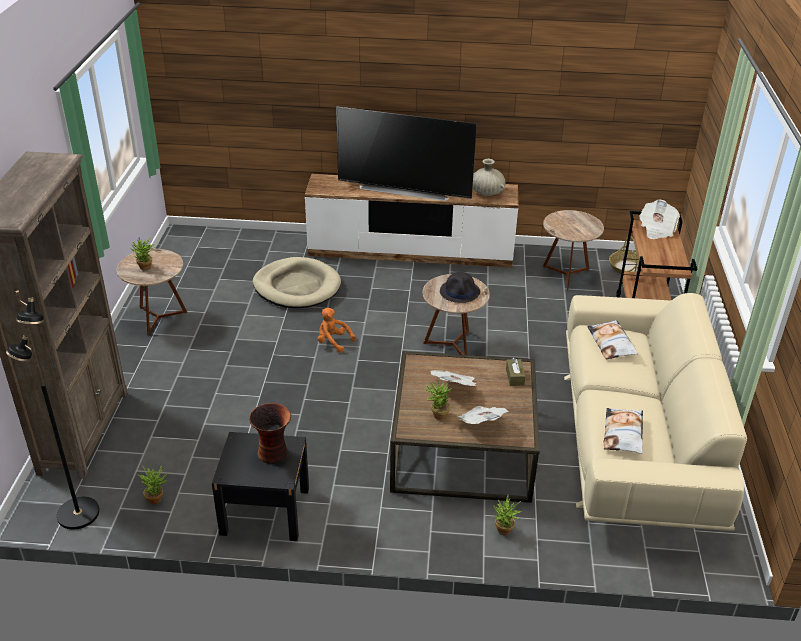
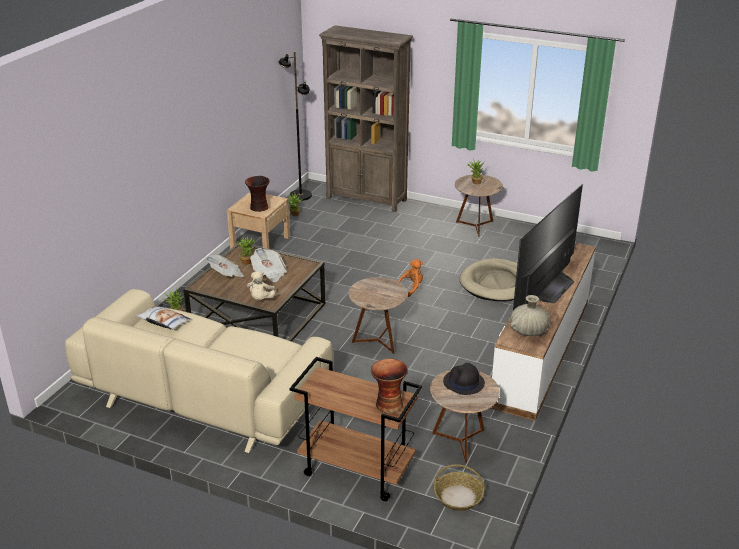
camera: 110 degrees right, 5 degrees down
black nightstand [212,432,309,541] -> beige nightstand [227,192,290,249]
black hat [440,272,480,303] -> black hat moved to [443,363,485,395]
brown tissue box [506,358,526,386] -> beige plush toy [247,271,277,300]
pillow [587,320,638,359] -> none
newspaper [639,199,680,239] -> vase [371,359,408,414]

